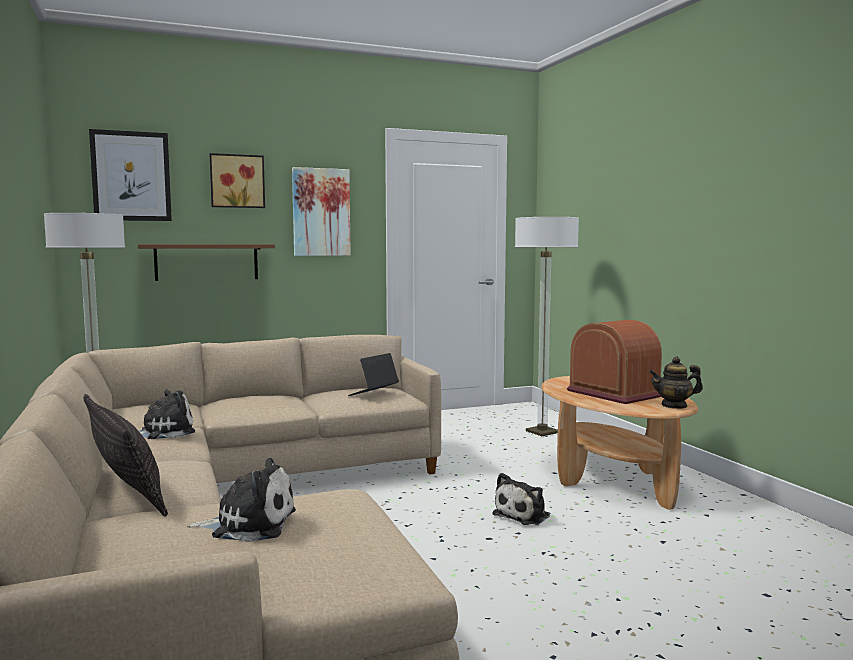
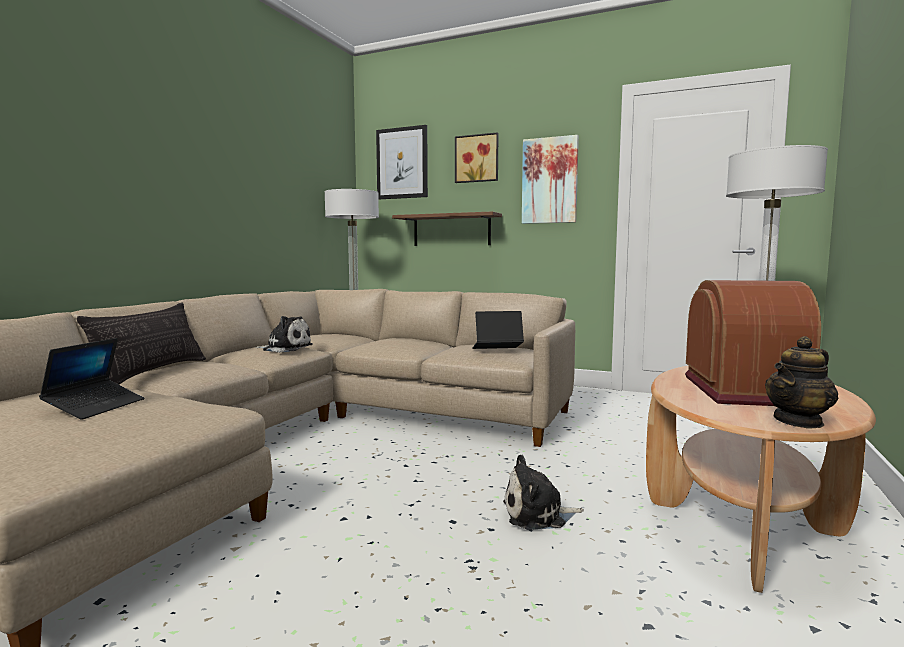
camera: 45 degrees right, 0 degrees up
plush toy [187,458,296,542] -> laptop [39,338,144,420]
teapot [649,357,703,409] -> teapot turned 75 degrees counterclockwise [765,336,838,429]

